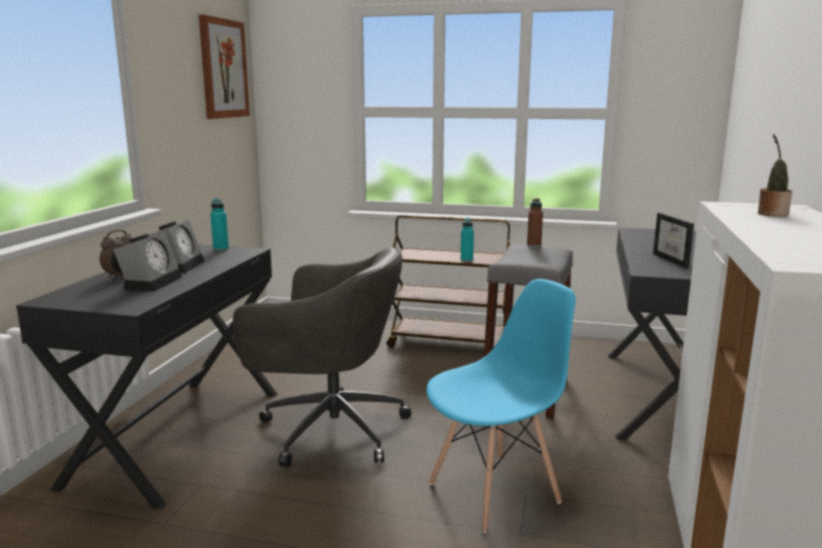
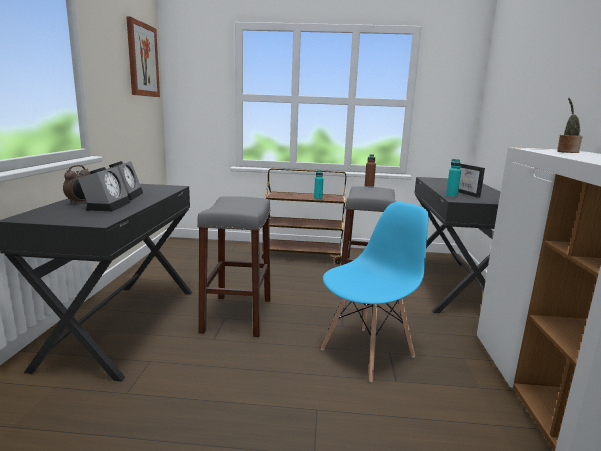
camera: 10 degrees left, 0 degrees up
turquoise bottle [210,198,229,251] -> turquoise bottle moved to [446,159,461,198]
grey office chair [233,247,411,467] -> grey stool [197,196,271,337]

